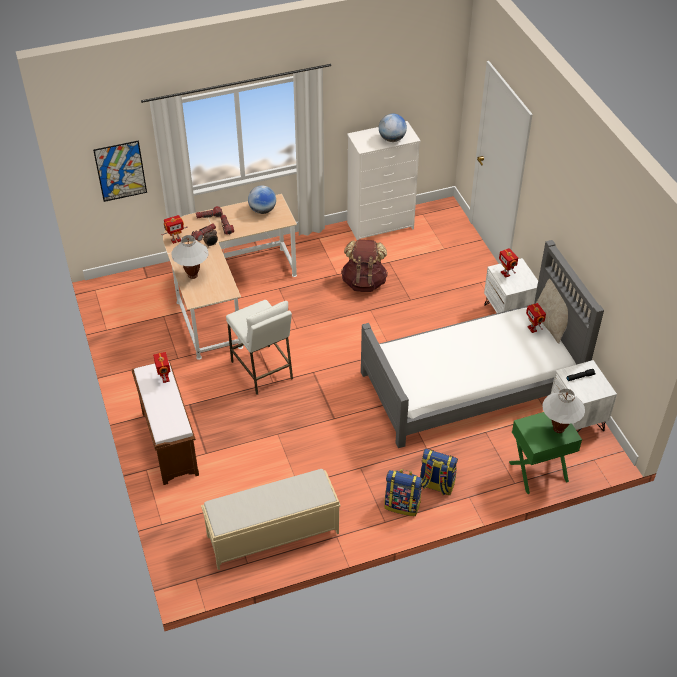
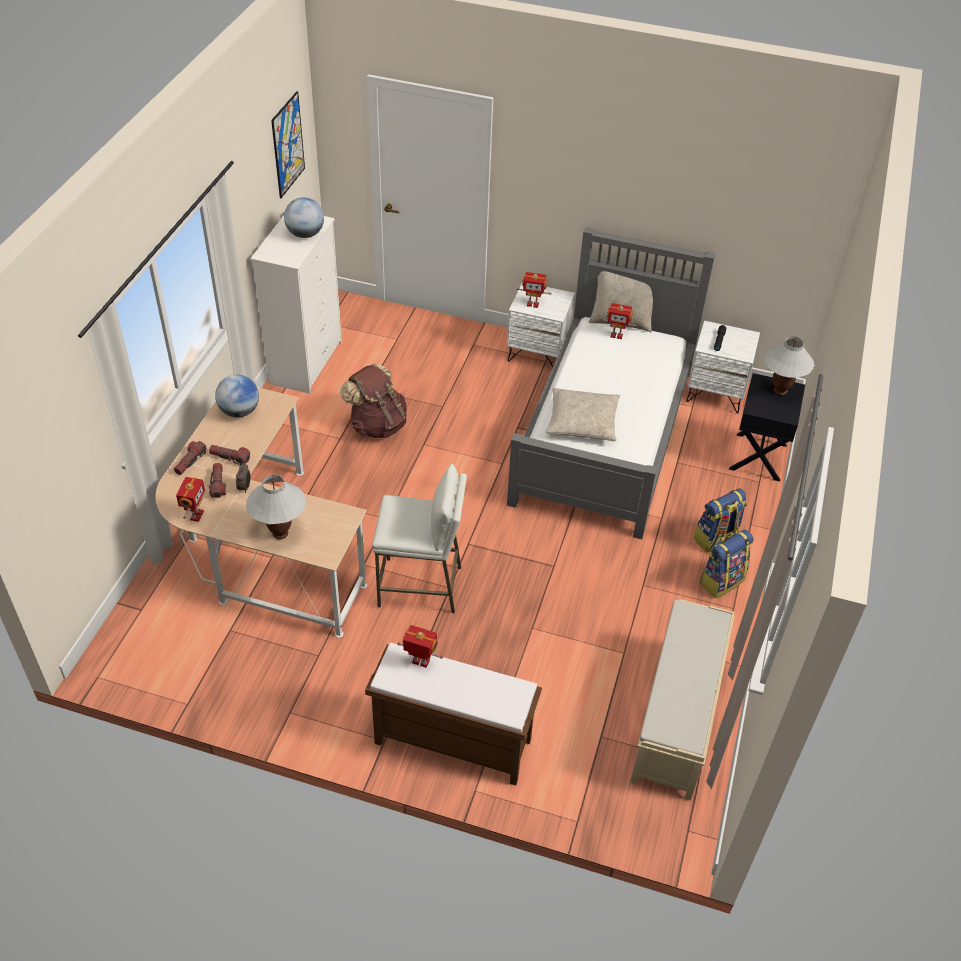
camera: 55 degrees left, 0 degrees up
picture [93,140,147,202] -> picture moved to [271,91,305,198]
green nightstand [509,412,582,494] -> black nightstand [729,373,805,481]
none -> beige pillow [546,388,620,441]

